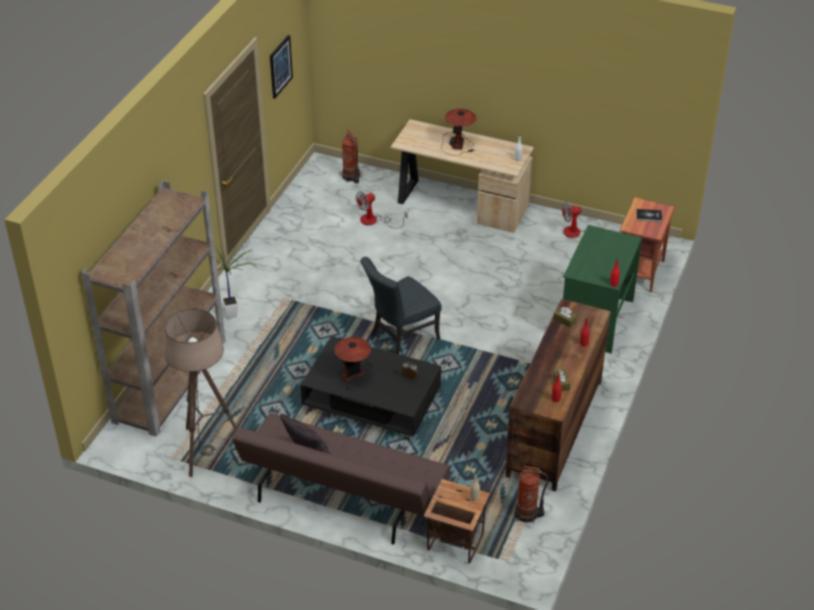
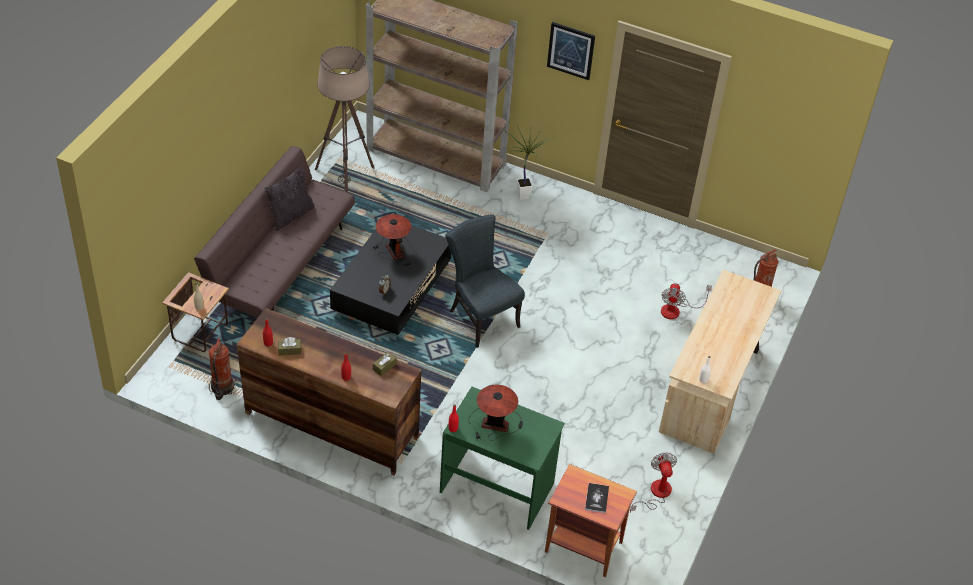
camera: 90 degrees right, 5 degrees up
picture [270,35,293,99] -> picture moved to [547,22,595,80]
fan [355,191,408,228] -> fan turned 135 degrees counterclockwise [661,283,712,319]
table lamp [441,109,477,156] -> table lamp moved to [468,385,523,441]

